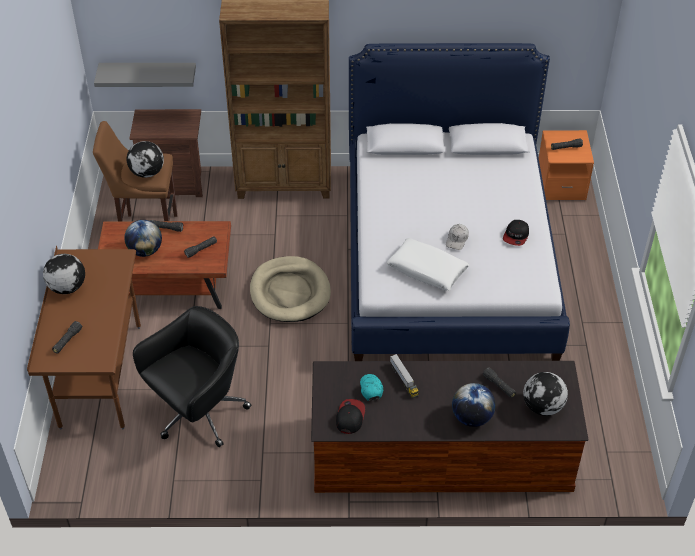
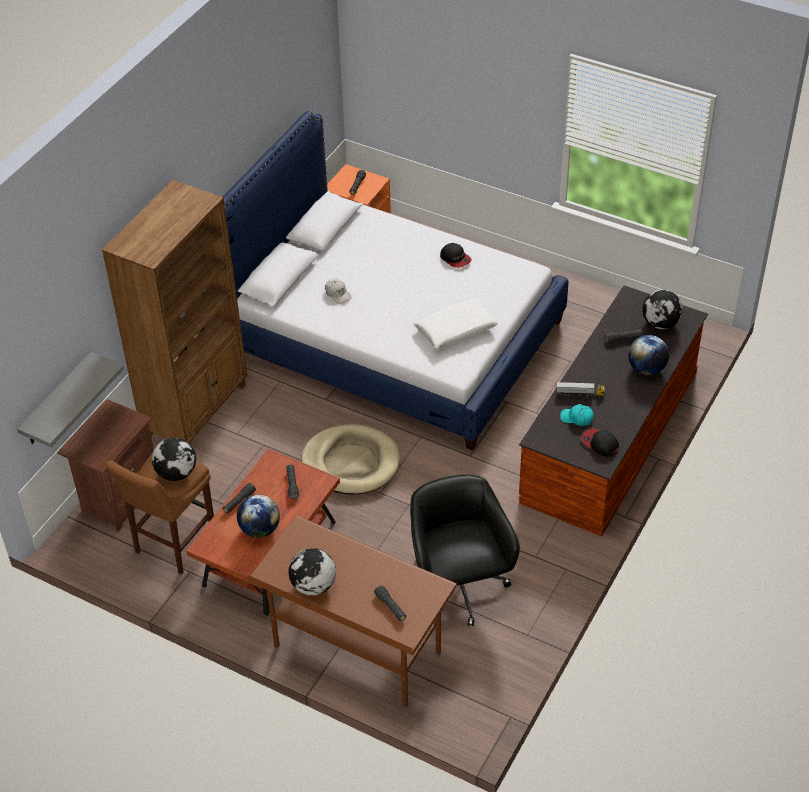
camera: 60 degrees left, 0 degrees up
white cap [446,224,469,250] -> white cap moved to [325,279,352,304]

